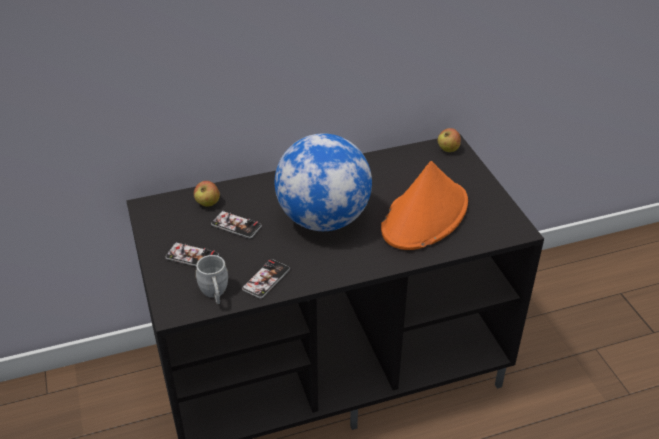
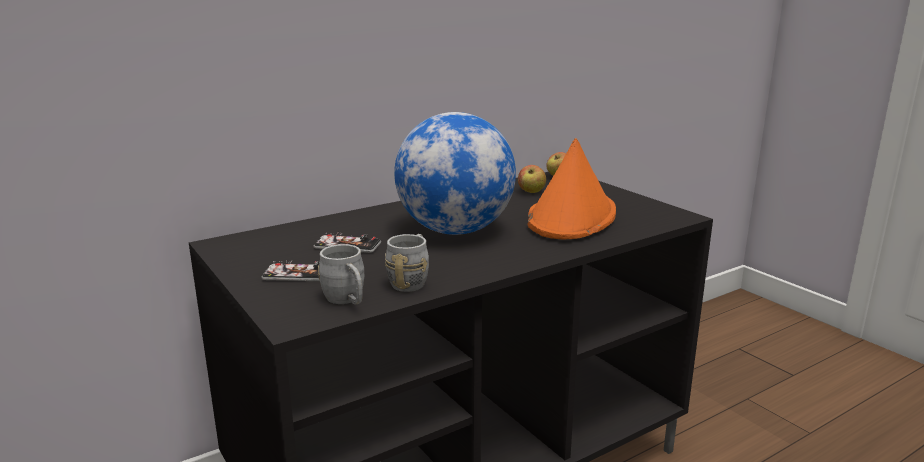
camera: 15 degrees left, 20 degrees down
apple [194,181,220,207] -> apple moved to [518,165,546,193]
phone [242,259,290,299] -> grey mug [385,234,429,292]

